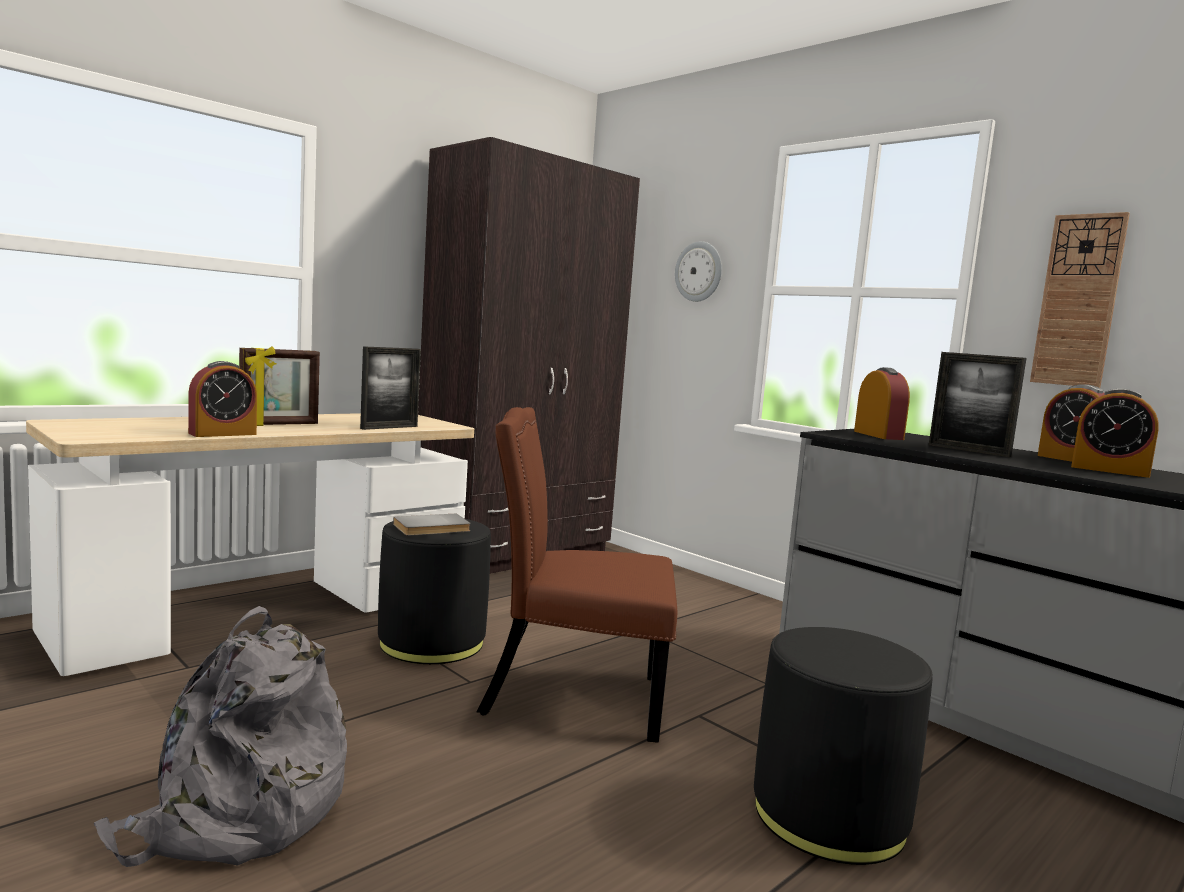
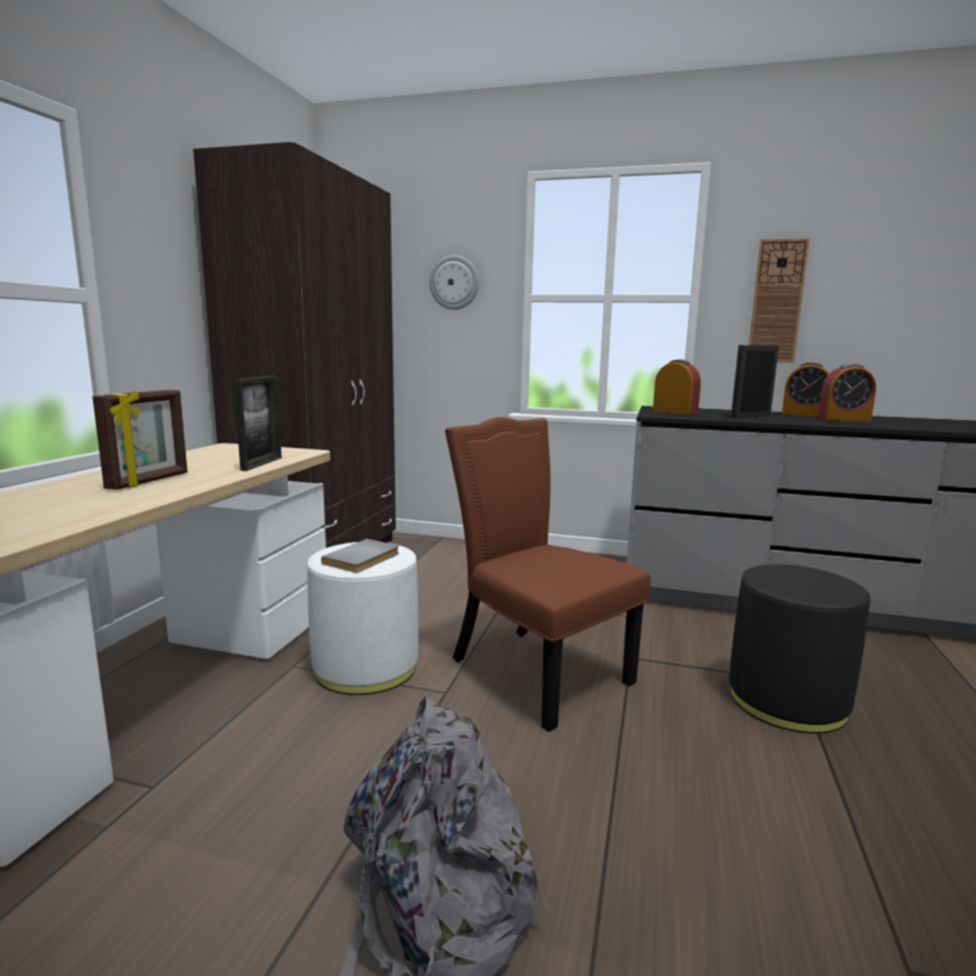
camera: 30 degrees left, 5 degrees up
alarm clock [188,361,257,437] -> none
black ottoman [378,519,491,664] -> white ottoman [307,542,418,695]
brown chair [477,407,677,743] -> brown chair turned 75 degrees clockwise [445,417,651,732]
picture frame [929,352,1026,457] -> picture frame turned 135 degrees clockwise [731,345,779,418]

